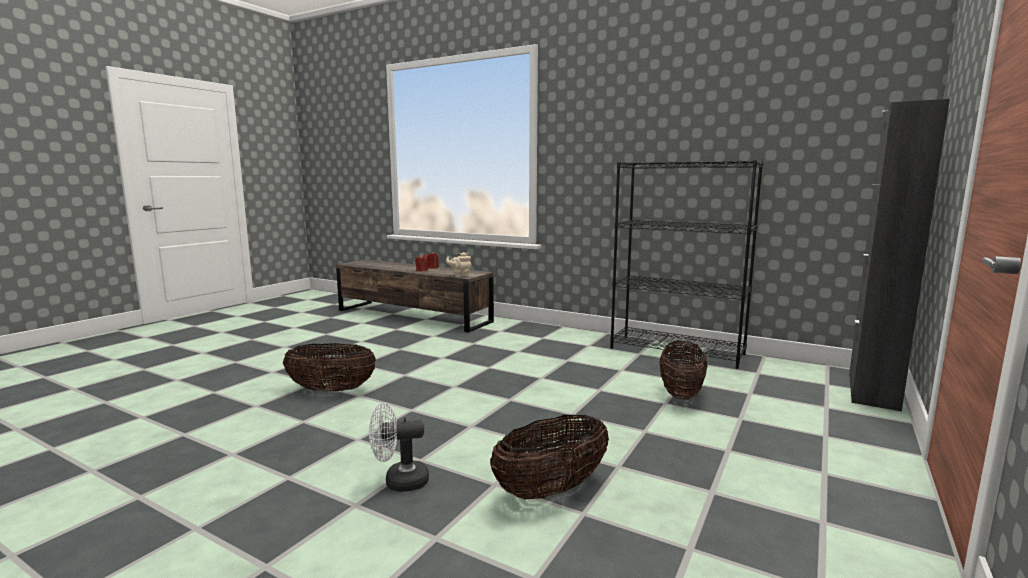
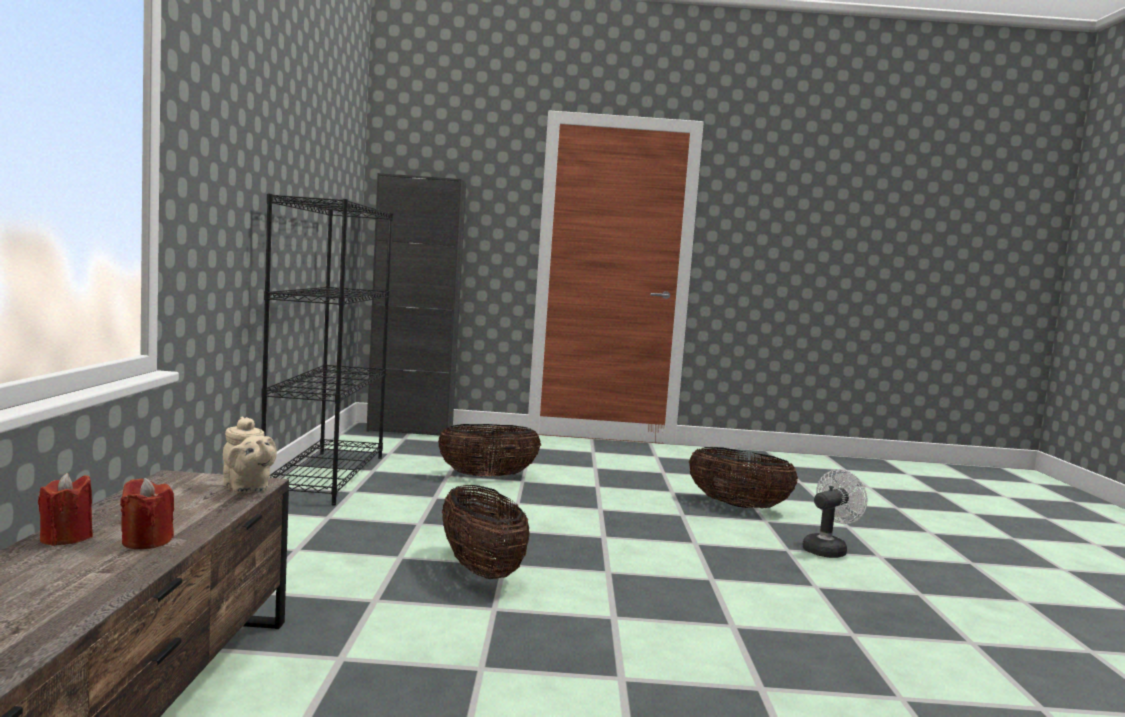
camera: 120 degrees left, 5 degrees down
basket [283,343,376,391] -> basket moved to [442,485,530,579]
white fan [369,402,429,492] -> white fan turned 90 degrees counterclockwise [802,469,867,558]

